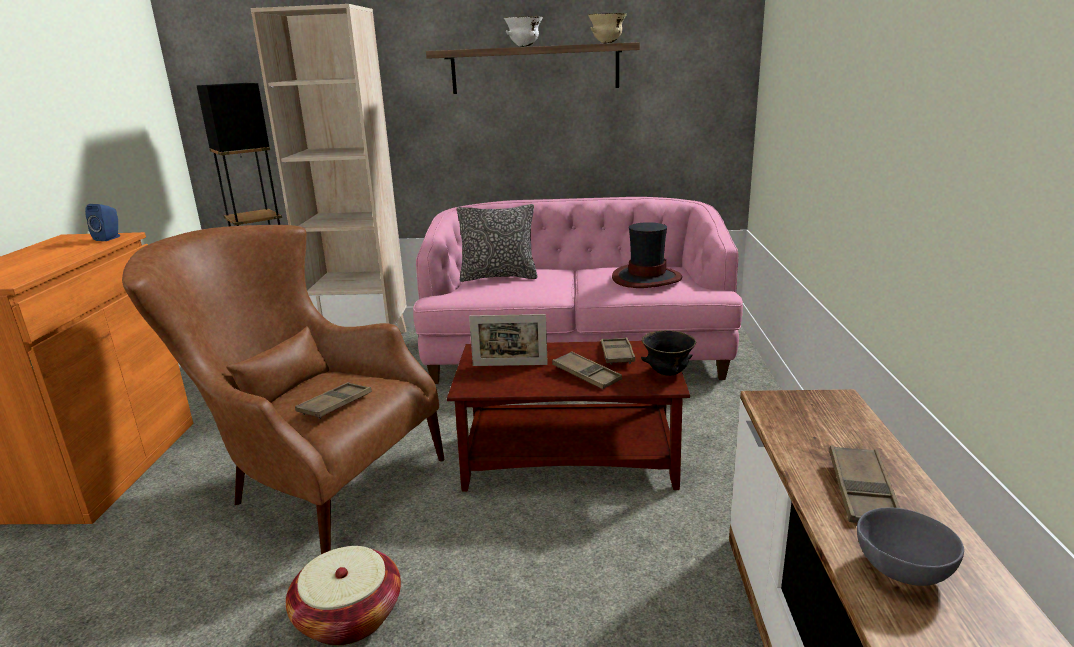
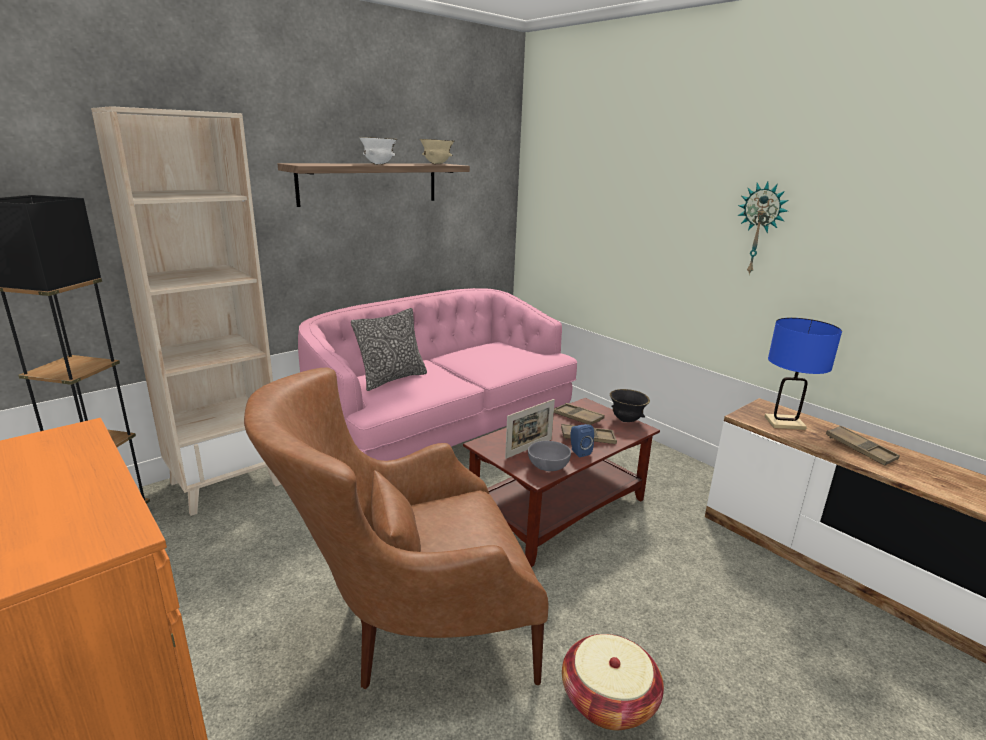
camera: 45 degrees left, 0 degrees up
blue speaker [85,204,120,241] -> blue speaker moved to [570,424,594,457]
brown tray [295,382,372,419] -> none
hat [612,222,682,288] -> none
grey bowl [857,507,964,586] -> grey bowl moved to [528,441,571,471]
none -> wall clock [738,181,789,274]
none -> blue table lamp [764,318,842,430]

